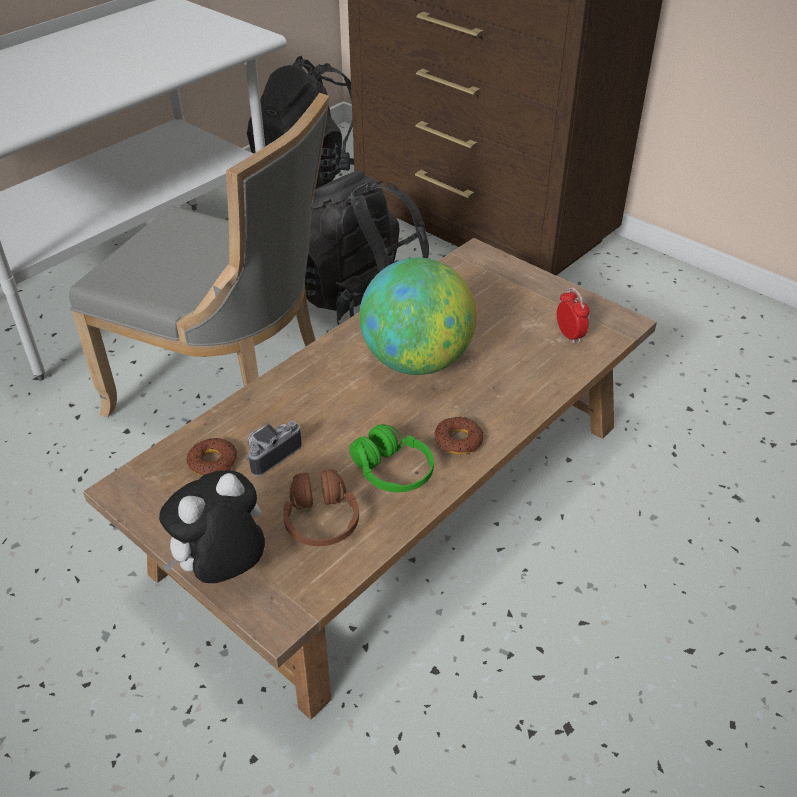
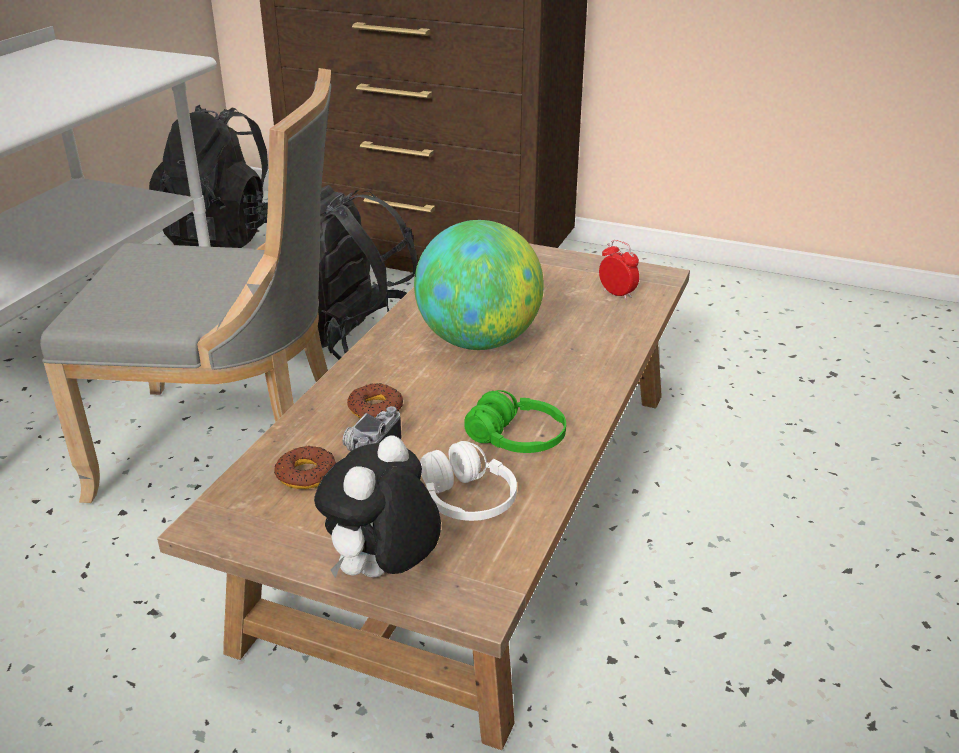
camera: 20 degrees left, 10 degrees down
brown headphones [283,469,359,546] -> white headphones [420,441,517,521]
donut [434,417,483,455] -> donut moved to [347,383,403,418]

